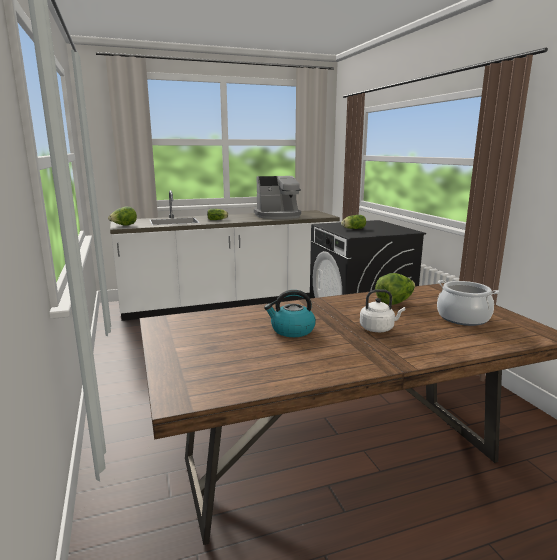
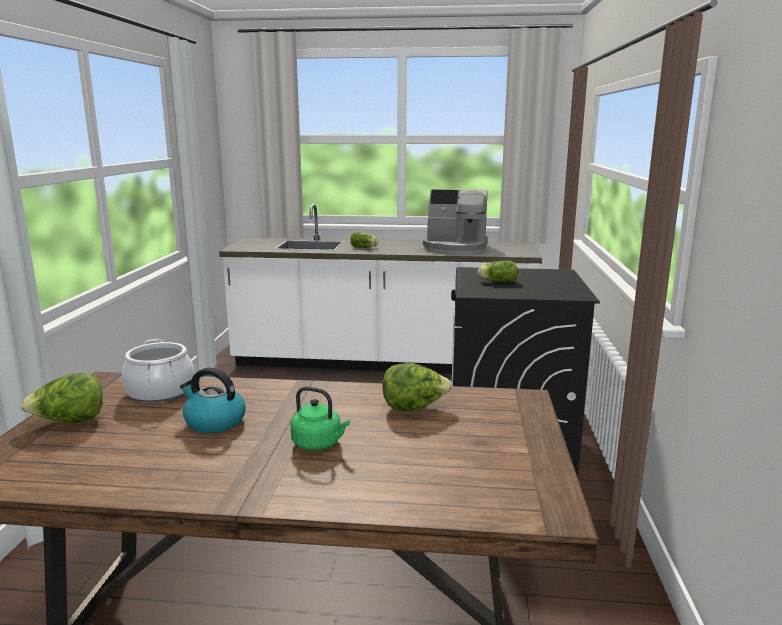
camera: 25 degrees right, 0 degrees up
lettuce [108,207,137,226] -> lettuce moved to [20,373,103,423]
white kettle [360,289,405,332] -> green kettle [291,387,350,451]
cooking pot [437,280,499,326] -> cooking pot moved to [122,339,195,402]

